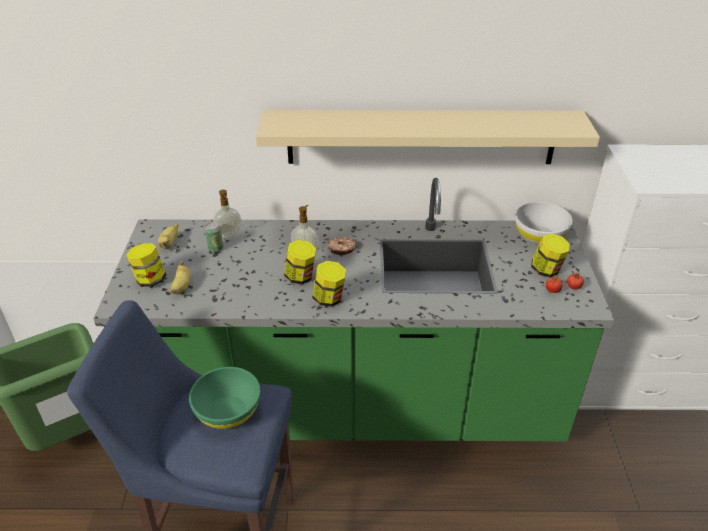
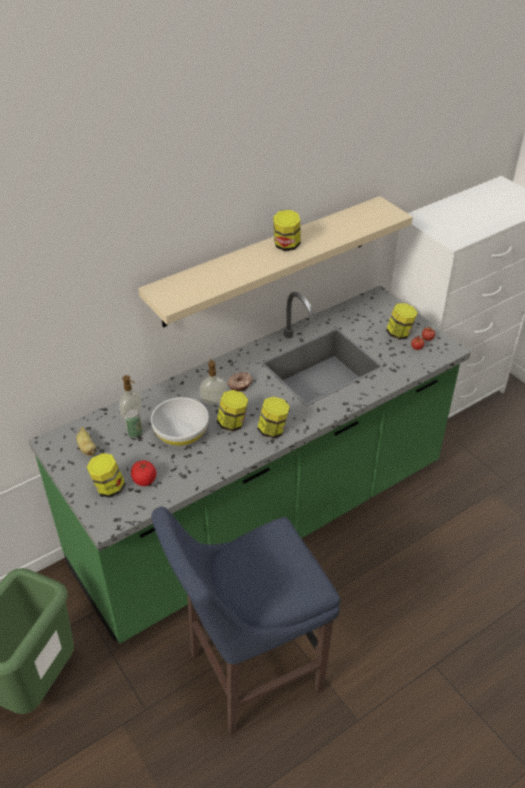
camera: 35 degrees left, 5 degrees up
banana [170,261,191,294] -> tomato [131,461,156,486]
green bowl [189,367,260,429] -> none
white bowl [515,201,573,244] -> white bowl moved to [151,397,209,446]
none -> jar [273,210,300,251]

